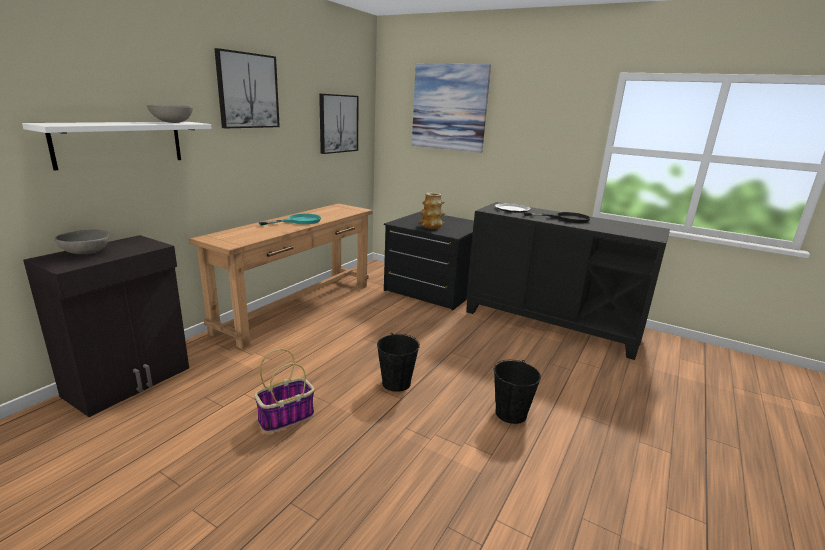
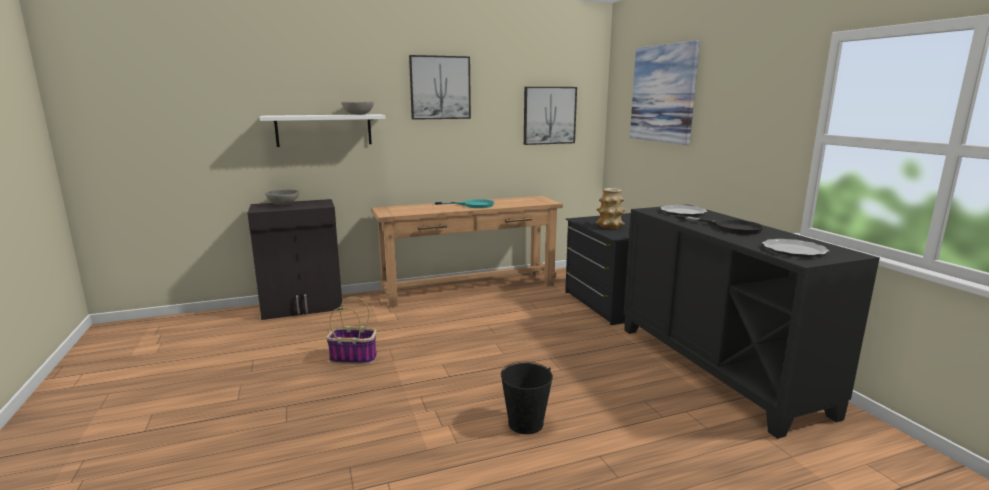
camera: 40 degrees right, 5 degrees down
black bucket [377,333,420,392] -> none
none -> plate [762,239,829,257]

